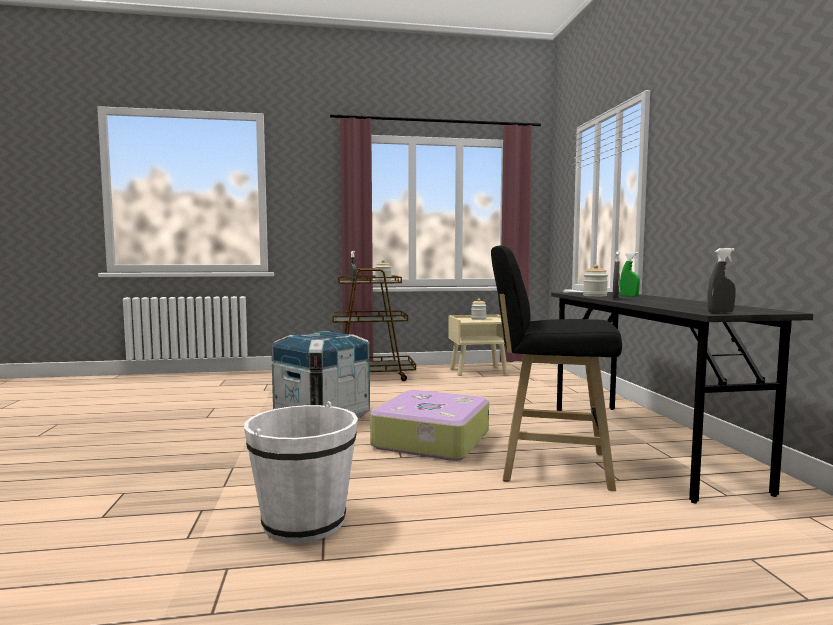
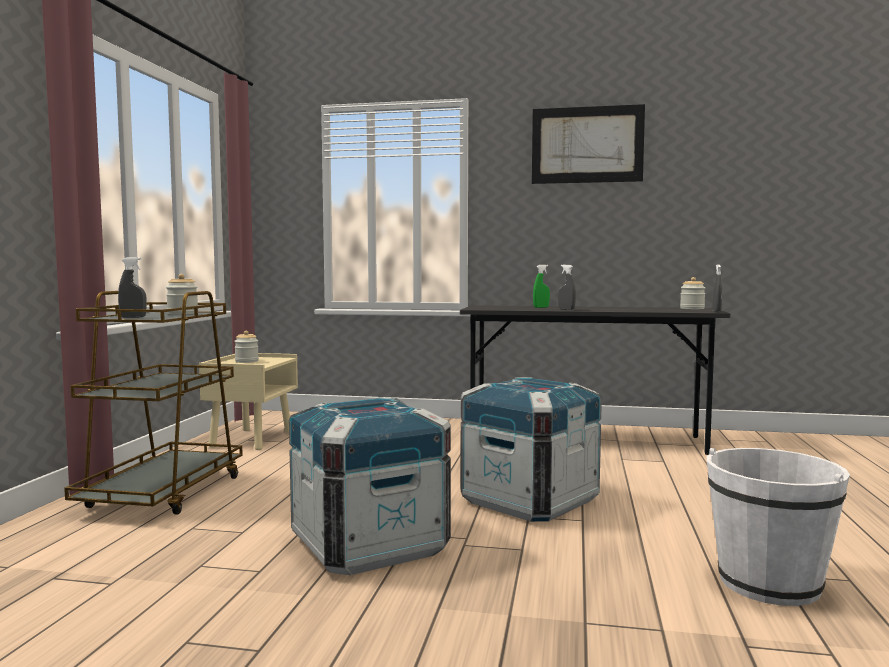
camera: 70 degrees left, 0 degrees up
suitcase [370,390,489,461] -> crate [460,377,602,522]
black stool [491,246,622,491] -> none
jar [583,264,608,297] -> jar moved to [680,277,705,309]
none -> picture [532,104,645,184]

